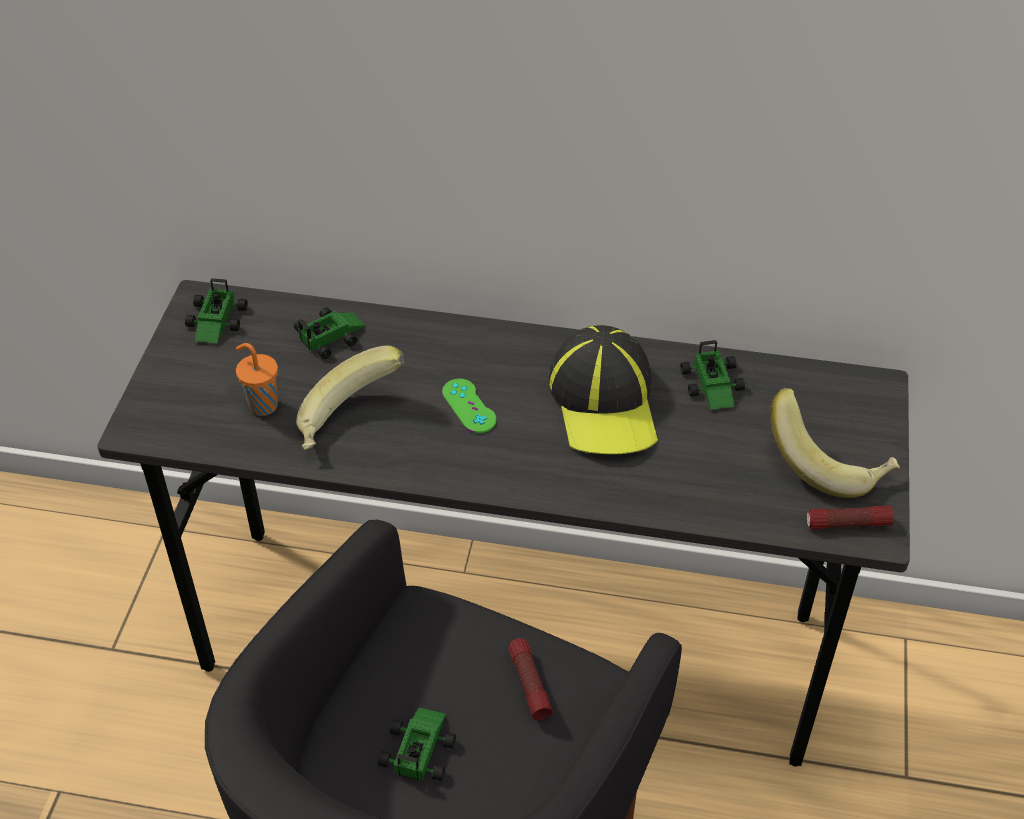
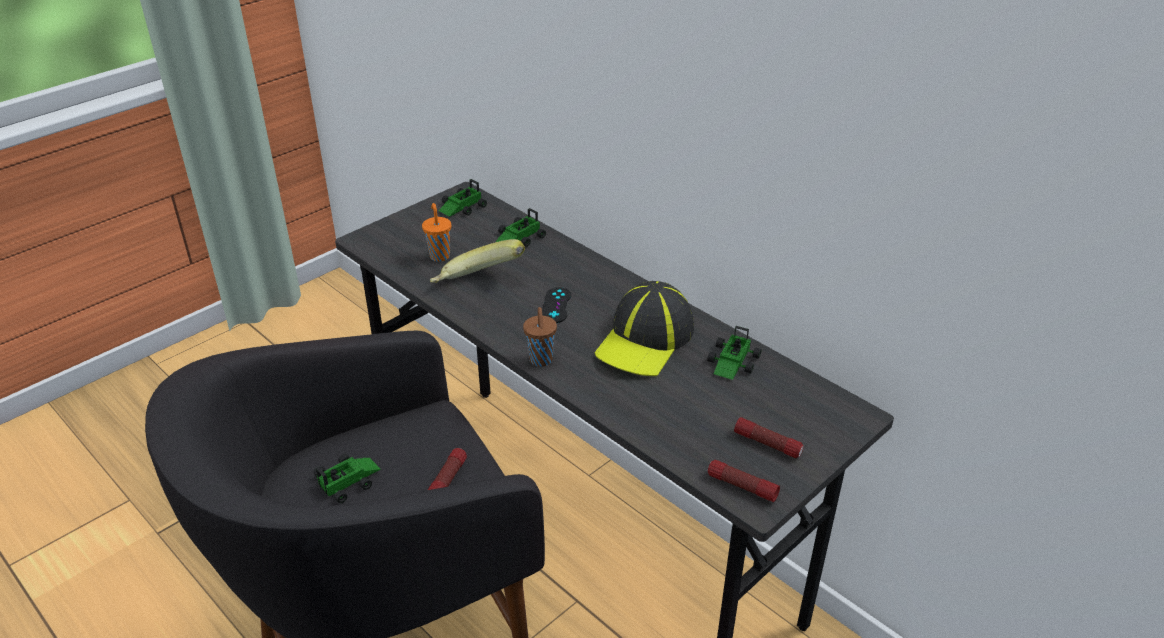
camera: 35 degrees right, 10 degrees down
toy car [294,307,366,359] -> toy car turned 135 degrees clockwise [496,208,546,247]
green game controller [442,379,497,433] -> black game controller [542,287,571,323]
banana [770,388,900,498] -> flashlight [734,417,804,458]
none -> brown cup [523,307,557,367]

